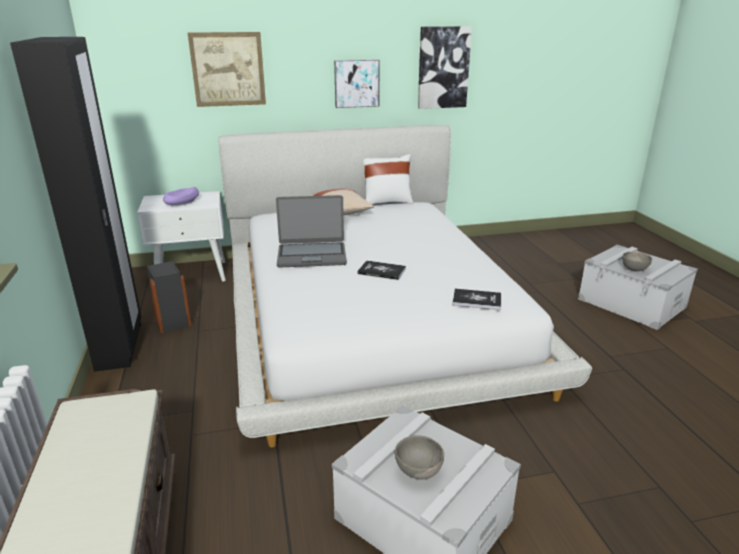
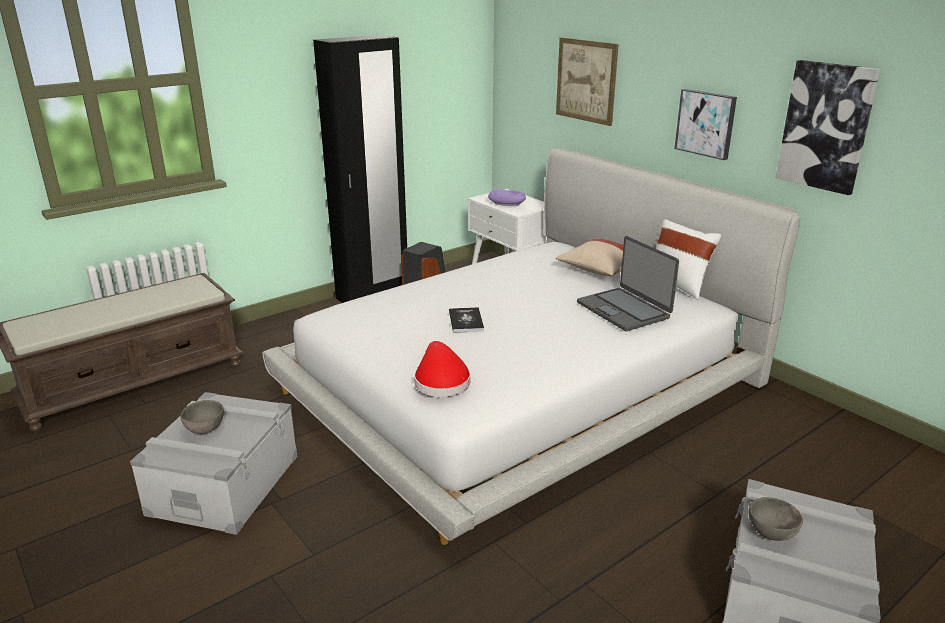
camera: 65 degrees right, 0 degrees up
laptop [276,195,347,268] -> laptop moved to [577,236,679,331]
book [453,289,501,310] -> red hat [414,341,471,397]

